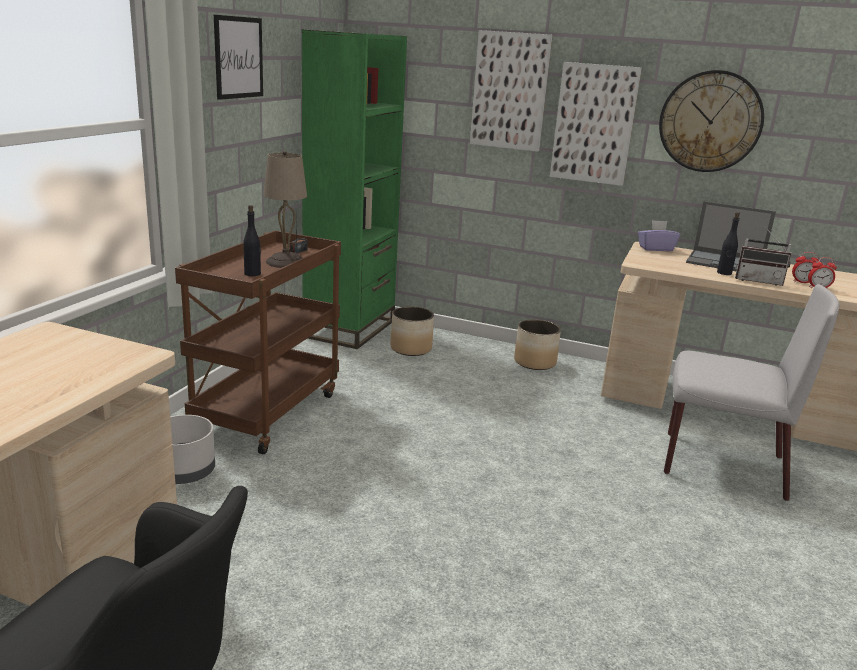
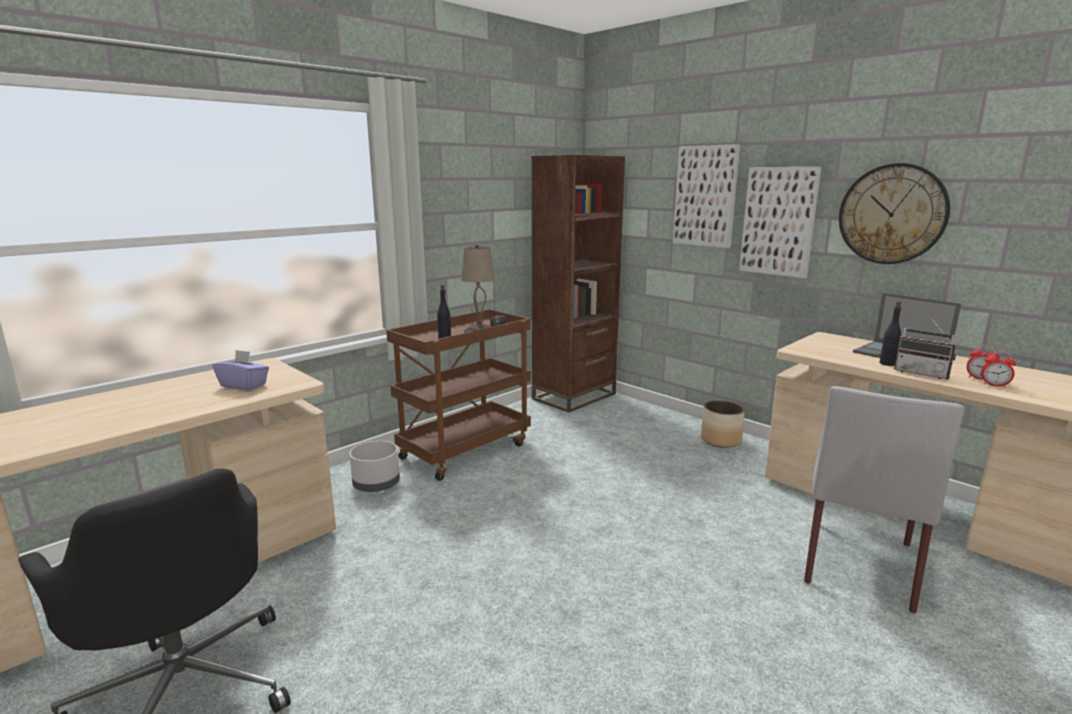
camera: 25 degrees right, 5 degrees down
picture [214,15,263,100] -> none
green bookcase [301,29,407,349] -> brown bookcase [531,155,625,413]
planter [391,307,434,356] -> none
purple tissue box [638,220,680,251] -> purple tissue box moved to [213,350,269,391]
grey chair [664,284,840,501] -> grey chair turned 75 degrees clockwise [804,386,964,614]

